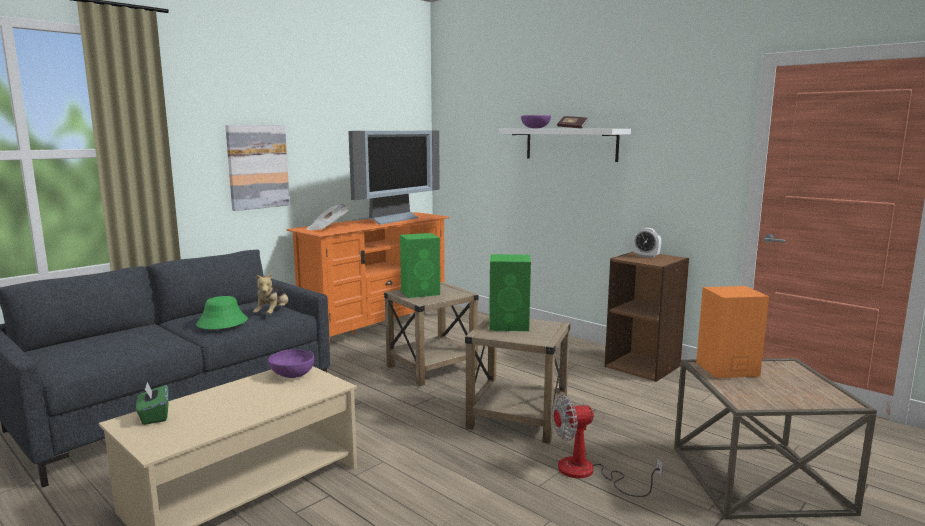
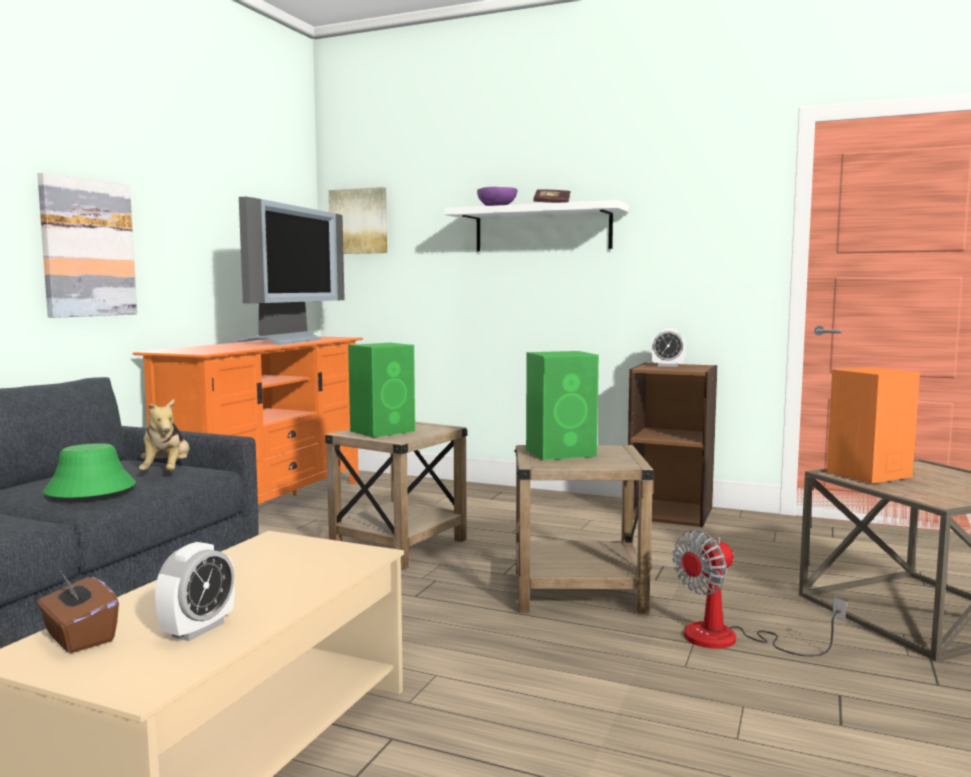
camera: 20 degrees left, 5 degrees down
green tissue box [136,382,169,425] -> brown tissue box [37,572,119,653]
purple bowl [268,349,314,378] -> none
newspaper [306,203,348,230] -> none
none -> alarm clock [155,542,235,641]
none -> picture [329,187,387,254]

